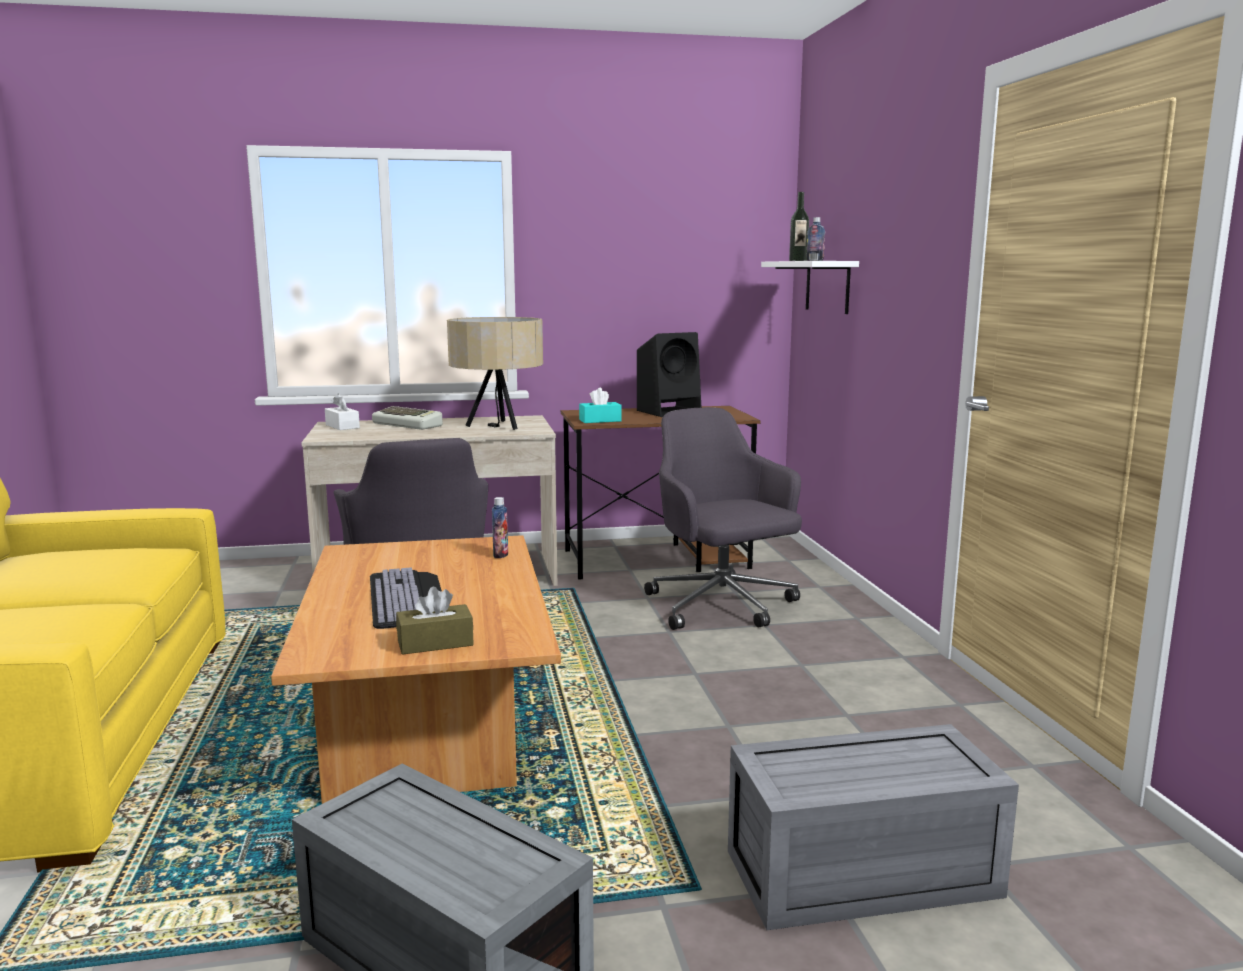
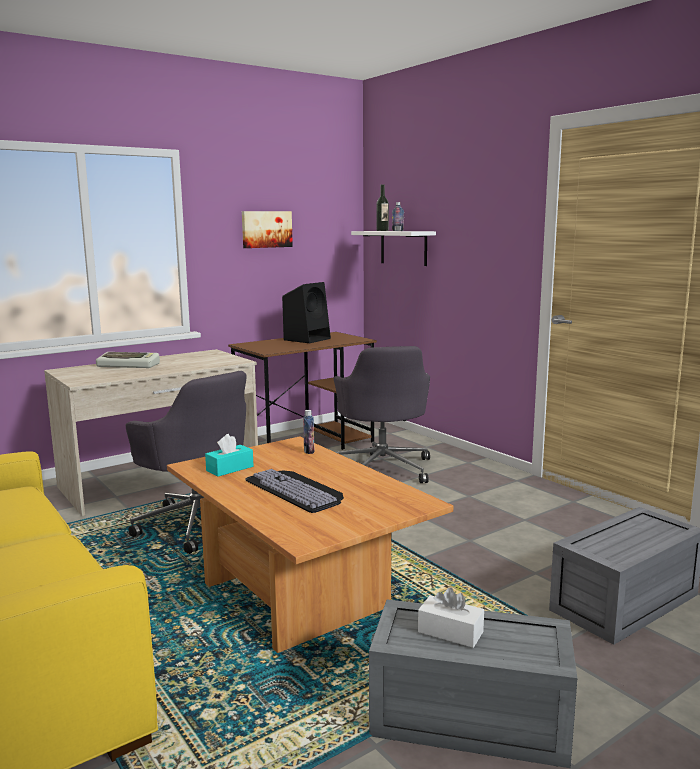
camera: 25 degrees left, 0 degrees up
white tissue box [325,393,360,430] -> white tissue box moved to [418,587,484,648]
brown tissue box [396,587,474,655] -> none
beige table lamp [447,317,543,430] -> none
turquoise tissue box [579,388,622,423] -> turquoise tissue box moved to [205,434,253,477]
grey office chair [644,407,802,630] -> grey office chair turned 135 degrees counterclockwise [333,346,430,483]
none -> picture [242,211,293,248]

